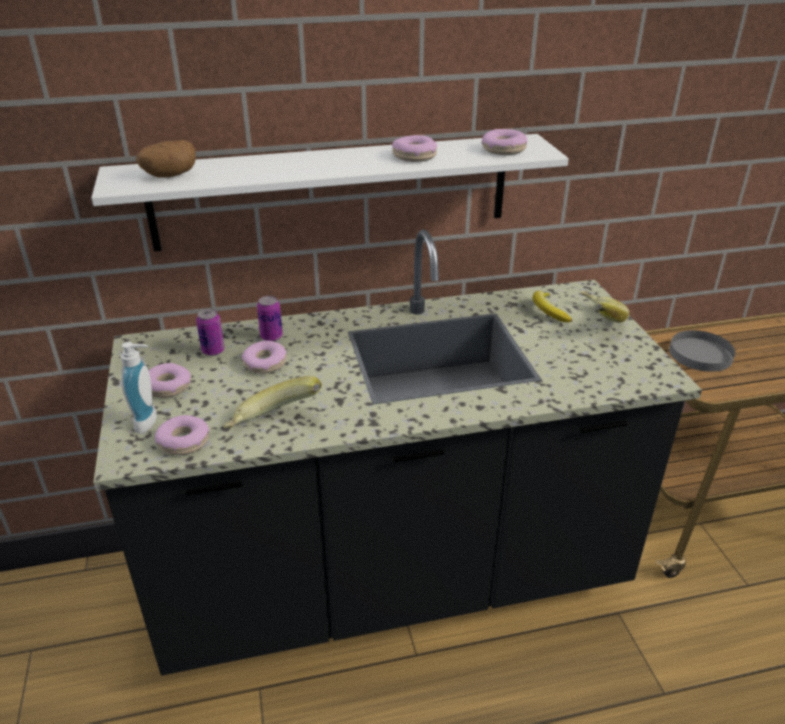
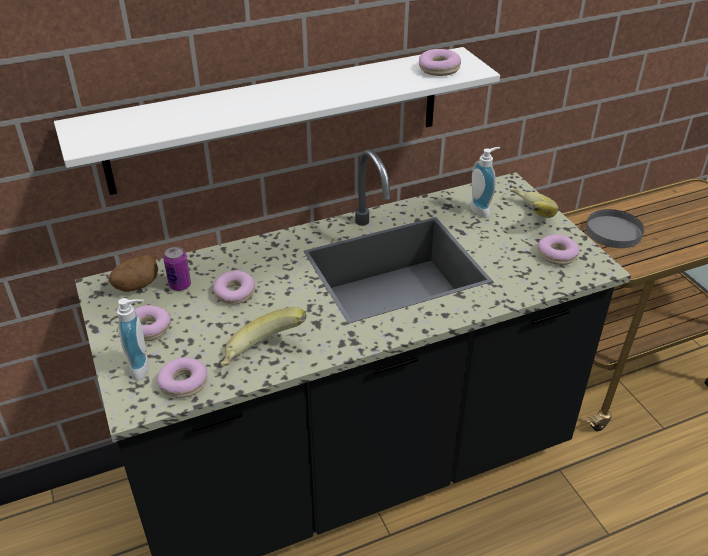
camera: 10 degrees left, 5 degrees up
potato [136,140,196,178] -> potato moved to [109,255,158,292]
can [257,296,283,341] -> none
donut [392,135,437,162] -> donut moved to [537,235,579,265]
banana [533,291,572,322] -> soap dispenser [470,147,500,218]

